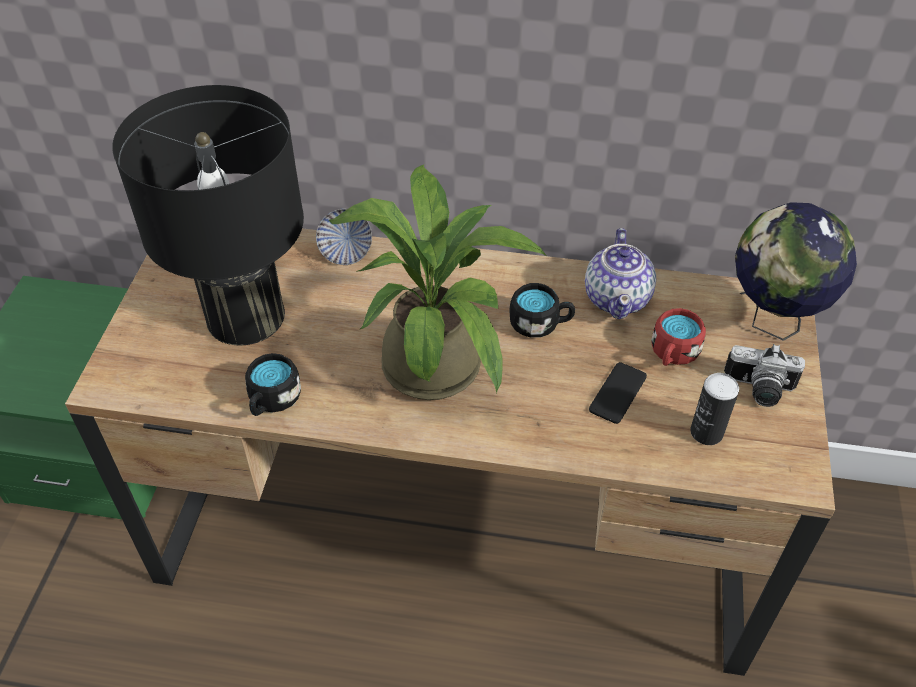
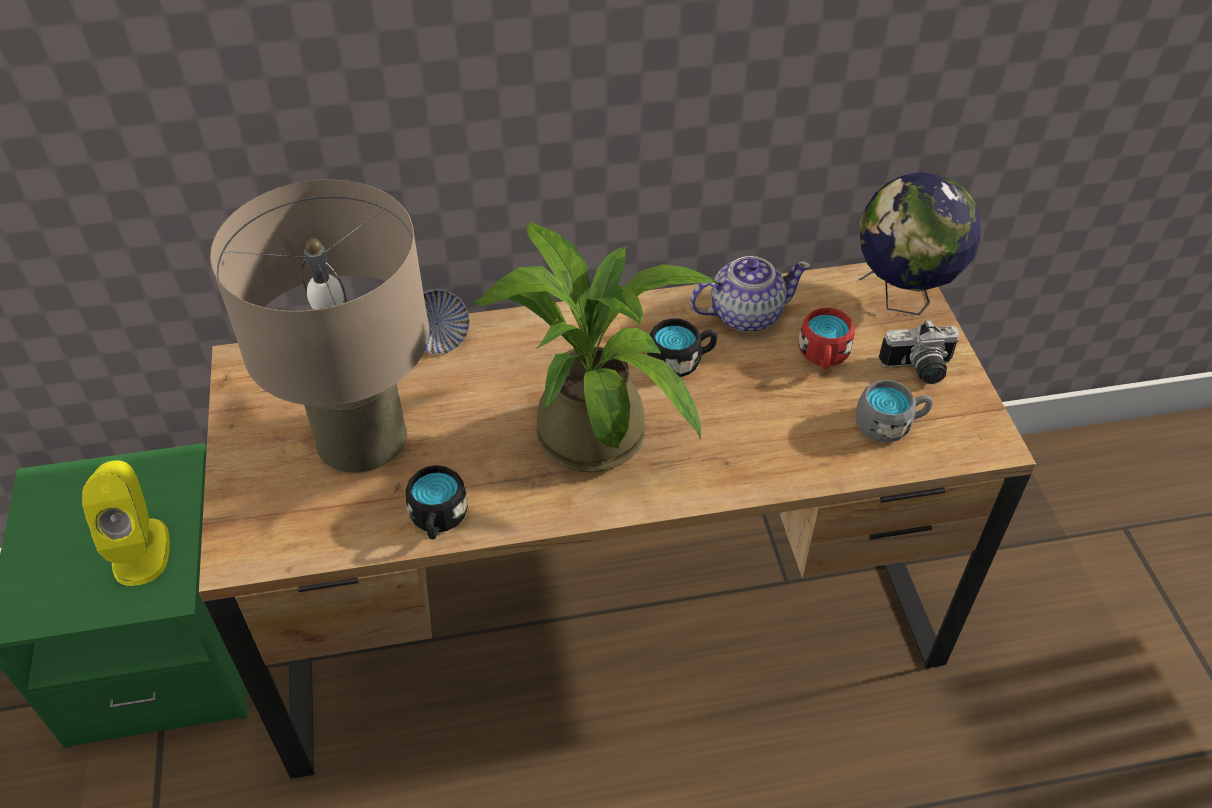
camera: 20 degrees left, 0 degrees up
black table lamp [112,85,304,345] -> beige table lamp [210,180,429,473]
teapot [585,228,656,319] -> teapot turned 90 degrees counterclockwise [690,256,811,332]
phone [589,362,647,424] -> none
can [690,373,739,445] -> grey mug [856,380,933,442]
none -> yellow speaker [82,460,170,586]

